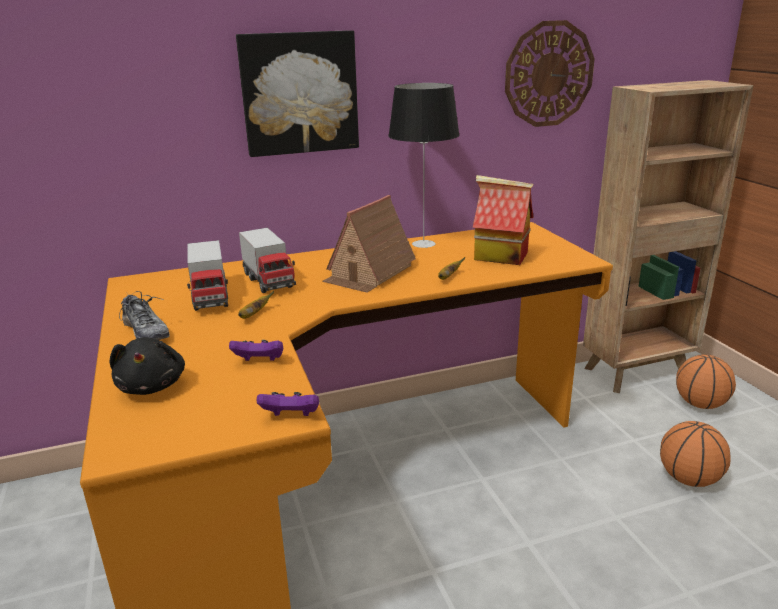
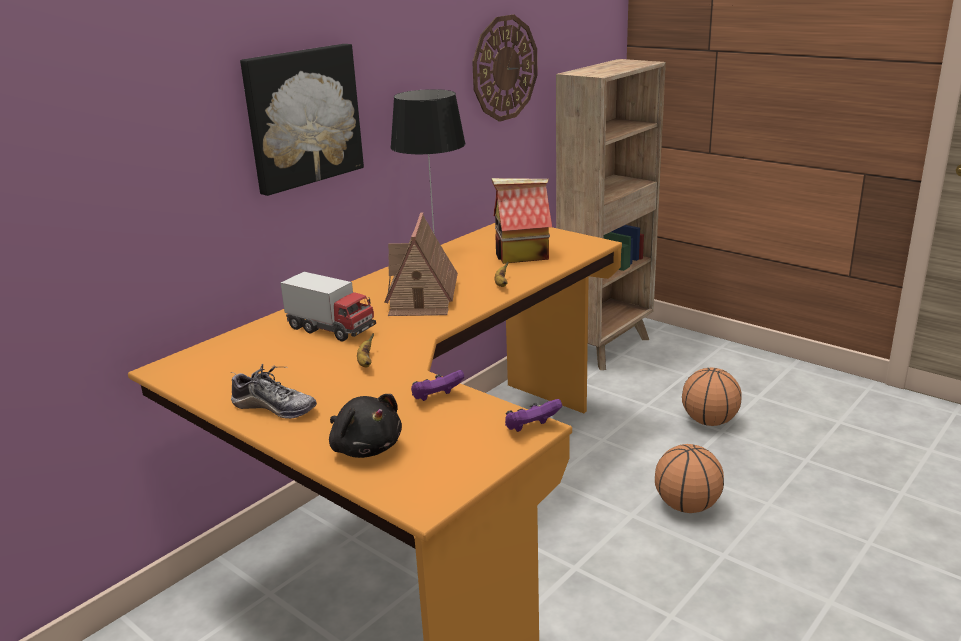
camera: 30 degrees left, 0 degrees up
toy truck [187,240,228,311] -> none
basketball [676,355,736,409] -> basketball moved to [655,444,724,513]

